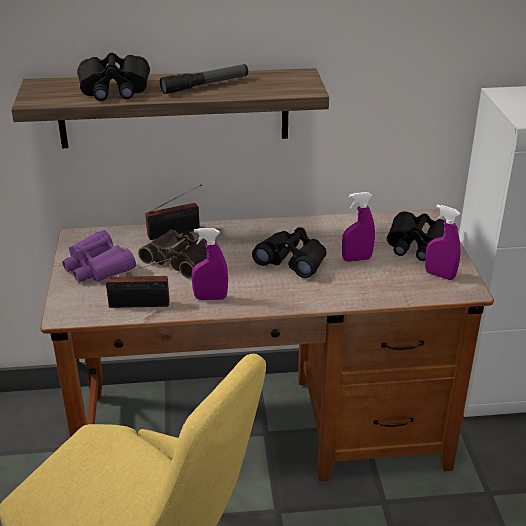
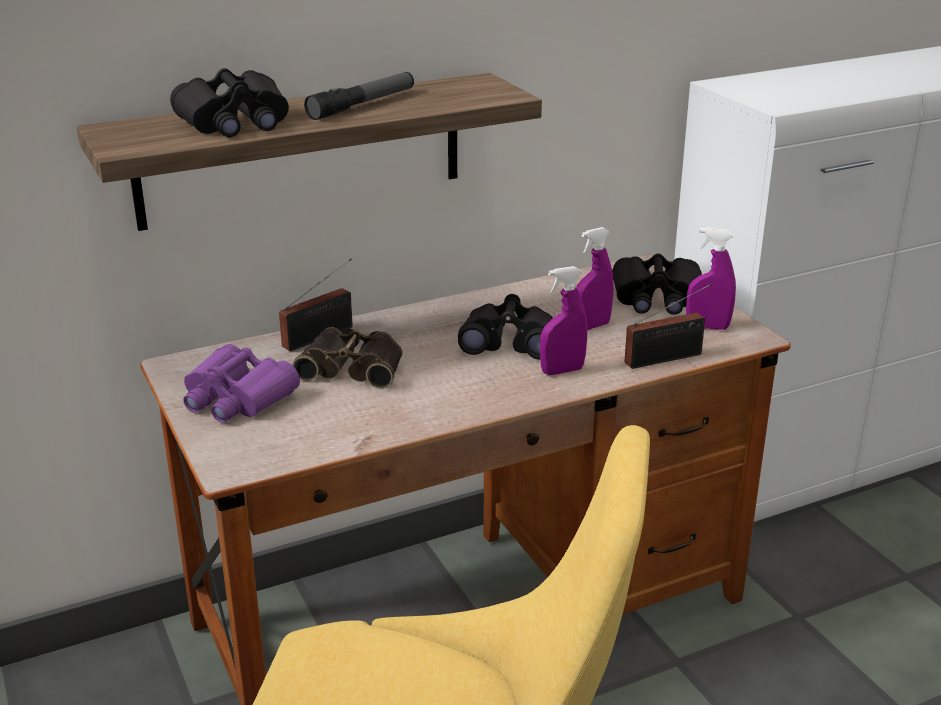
camera: 20 degrees left, 5 degrees down
radio [106,257,173,308] -> radio moved to [625,284,712,369]
purple spray bottle [191,228,228,300] -> purple spray bottle moved to [540,266,587,375]

